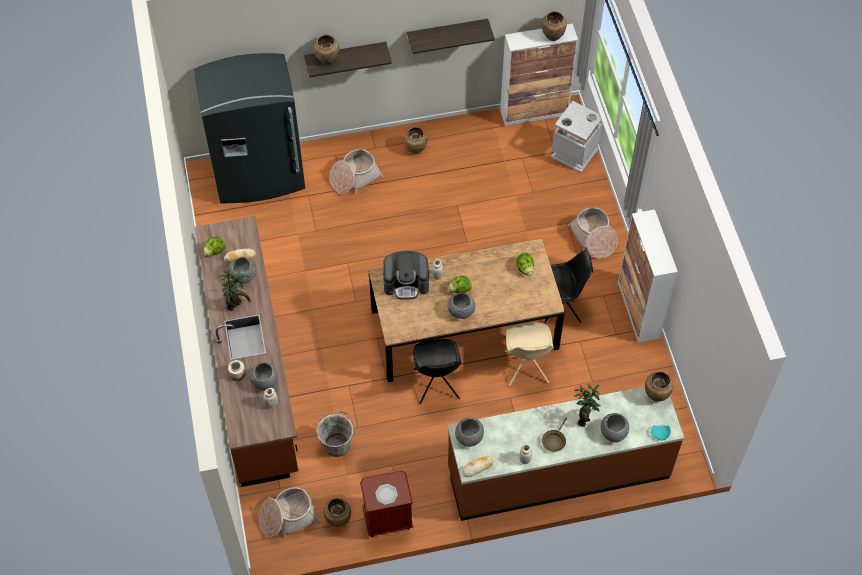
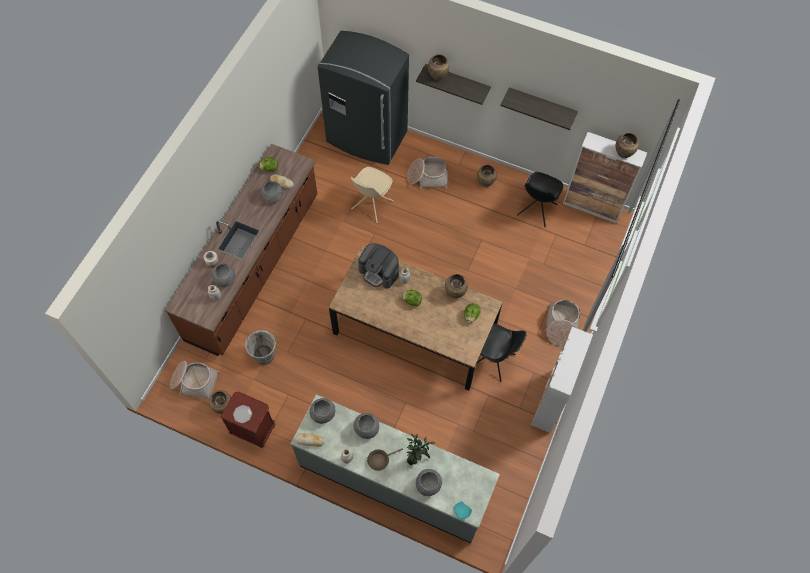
camera: 35 degrees right, 5 degrees up
potted plant [220,268,250,311] -> none
black chair [413,339,461,404] -> black chair moved to [517,172,563,227]
grey bowl [447,292,476,319] -> grey bowl moved to [354,413,379,439]
brown counter [447,386,684,521] -> grey counter [291,395,500,543]
beige chair [505,322,554,386] -> beige chair moved to [351,167,394,223]
grey trash can [551,101,602,173] -> none
brown vase [645,371,673,402] -> brown vase moved to [445,274,468,298]

